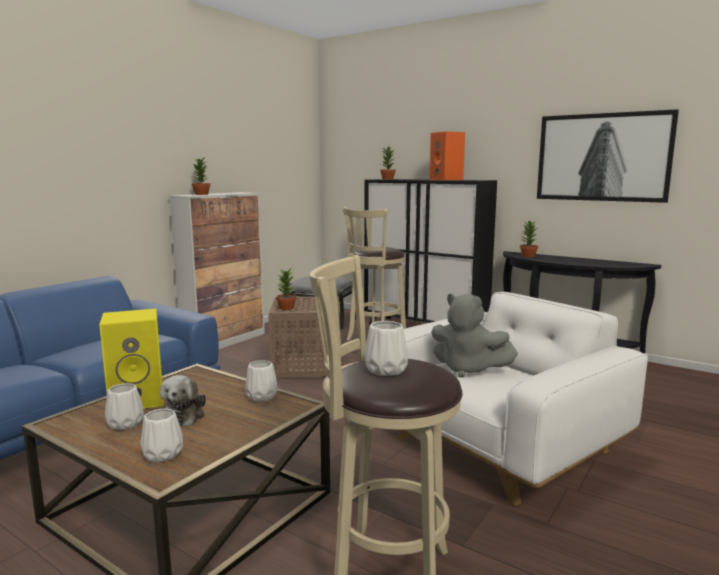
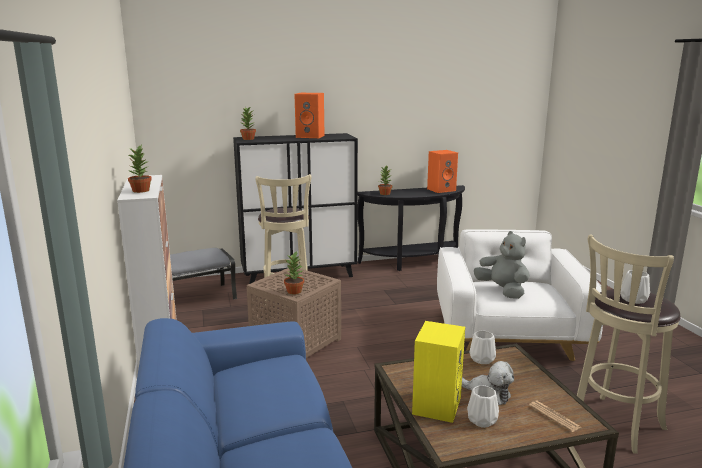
camera: 50 degrees left, 5 degrees up
white vase [140,409,183,462] -> newspaper [529,401,581,432]
grey plush toy [431,294,518,378] -> grey plush toy turned 105 degrees counterclockwise [474,231,530,299]
picture [537,109,679,203] -> none
none -> orange speaker [427,150,458,193]

